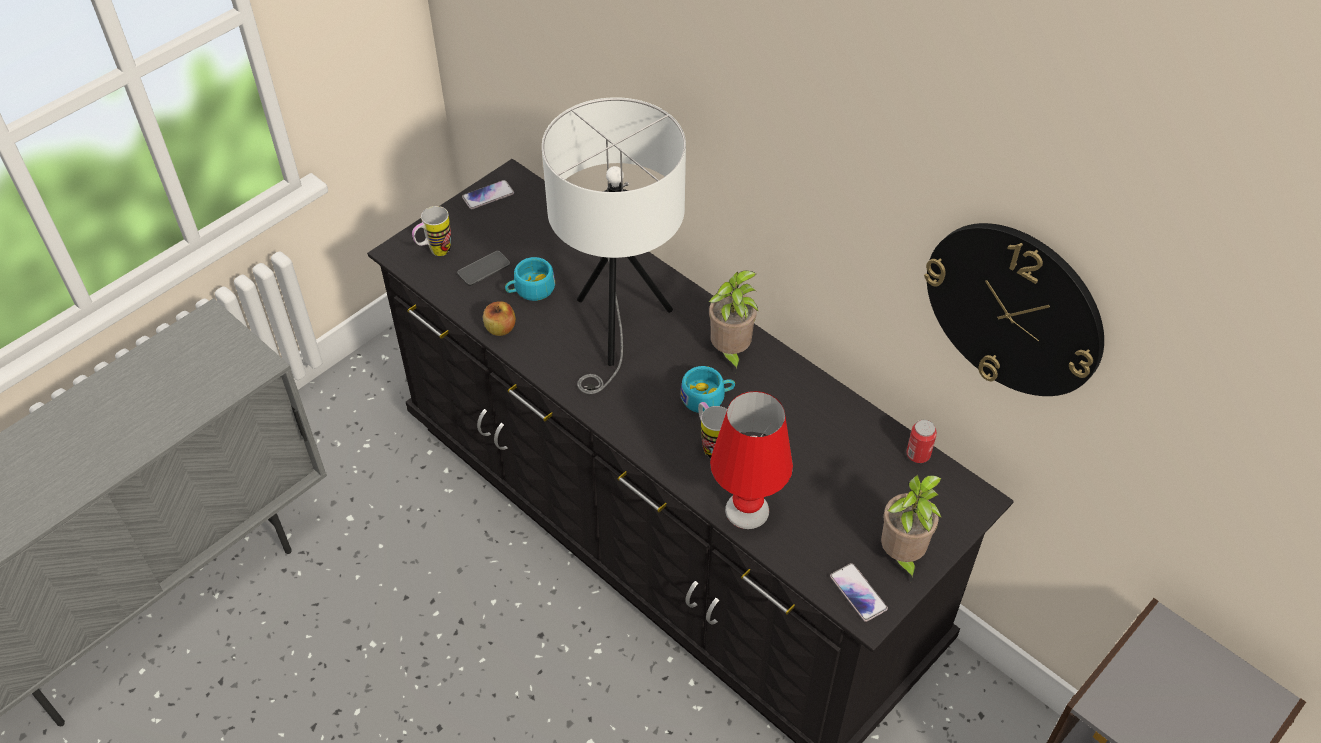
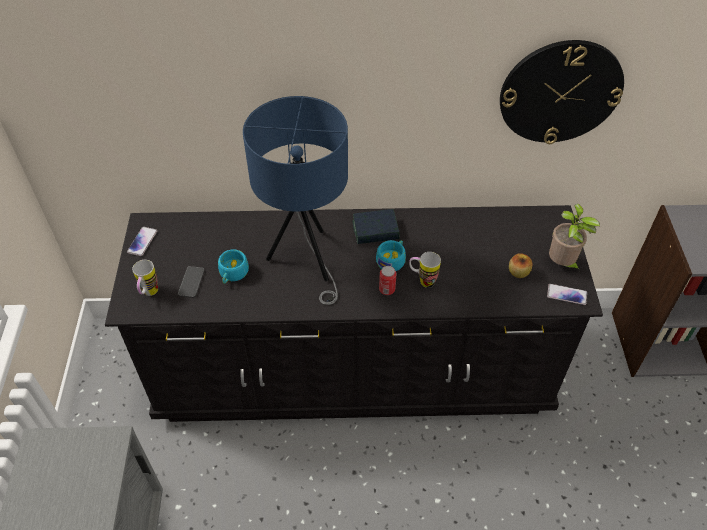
camera: 45 degrees left, 0 degrees up
apple [483,301,516,336] -> apple moved to [509,253,533,278]
white table lamp [542,97,686,394] -> blue table lamp [243,96,348,305]
potted plant [709,271,758,373] -> book [352,209,400,244]
red table lamp [710,391,793,529] -> none
can [907,420,937,463] -> can moved to [379,266,396,295]

